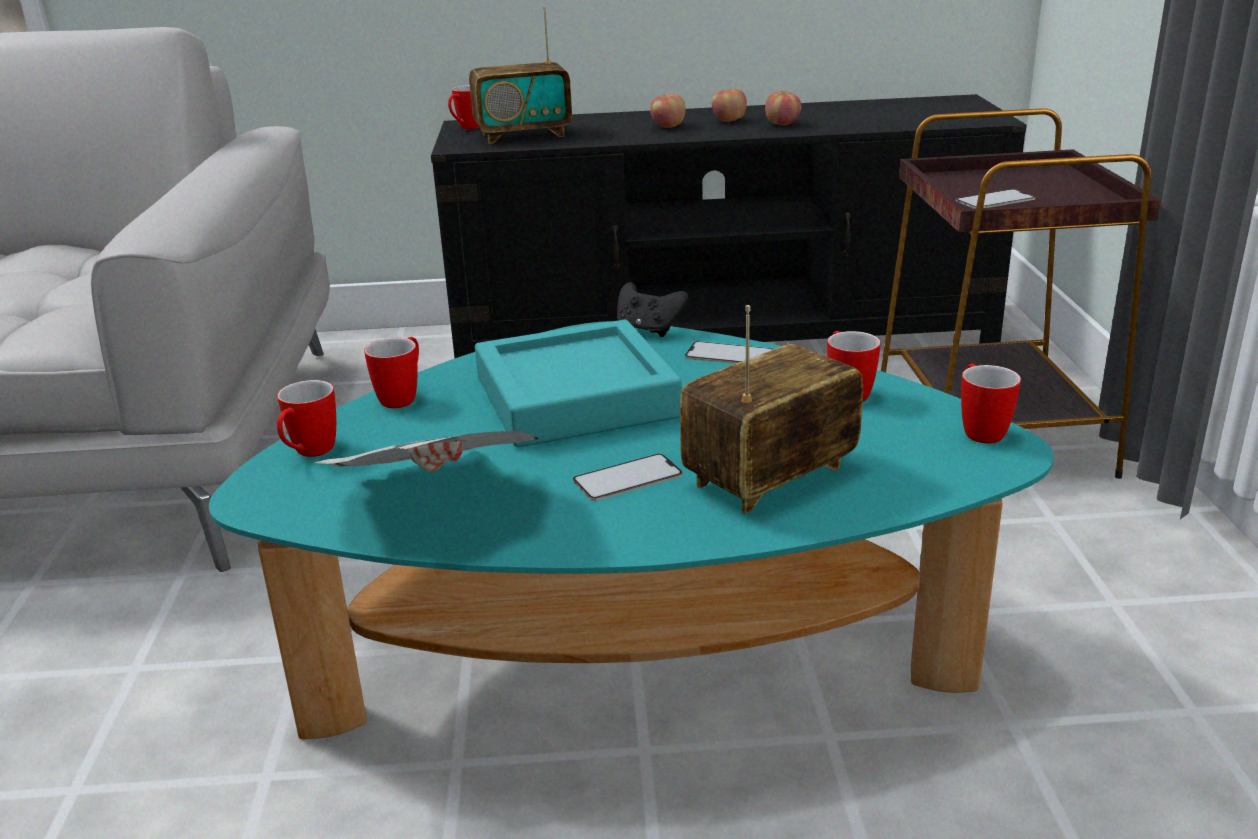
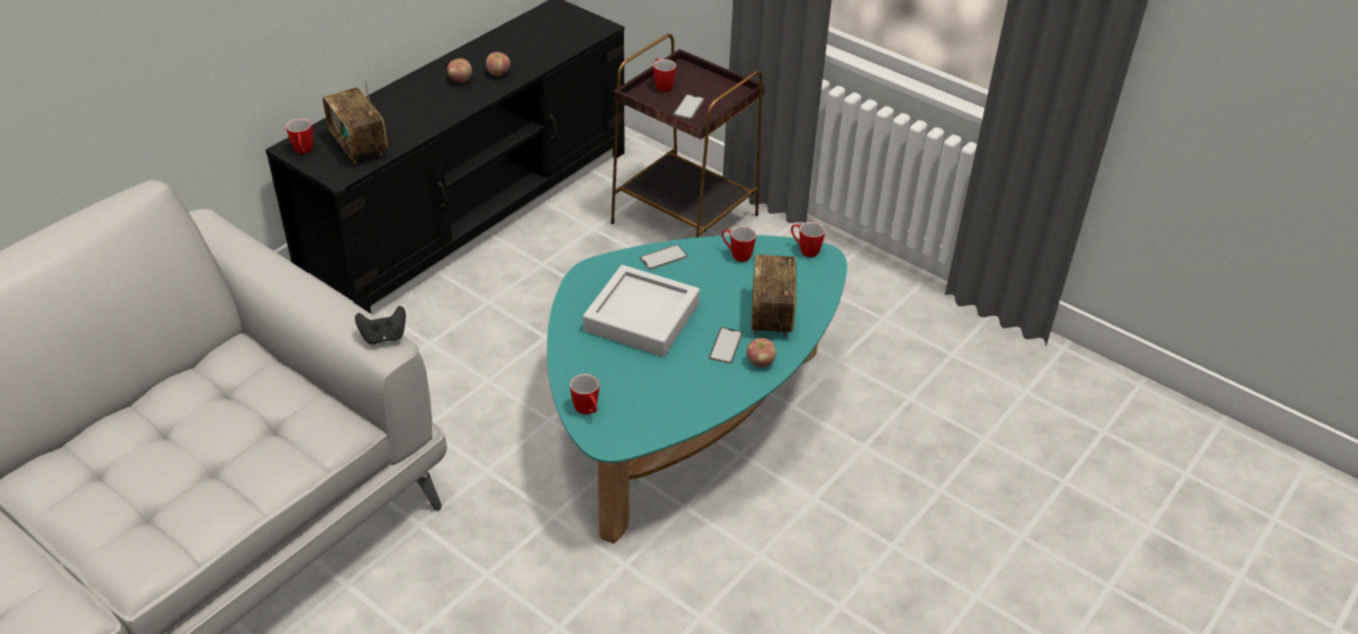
camera: 50 degrees left, 15 degrees up
newspaper [315,431,540,472] -> none
mug [364,337,419,408] -> mug moved to [653,58,676,92]
radio [469,7,572,144] -> radio turned 120 degrees clockwise [322,79,388,164]
turquoise tray [475,319,682,447] -> grey tray [583,265,700,357]
black game controller [617,282,689,337] -> black game controller moved to [355,306,406,345]
apple [650,94,686,128] -> apple moved to [746,338,776,367]

